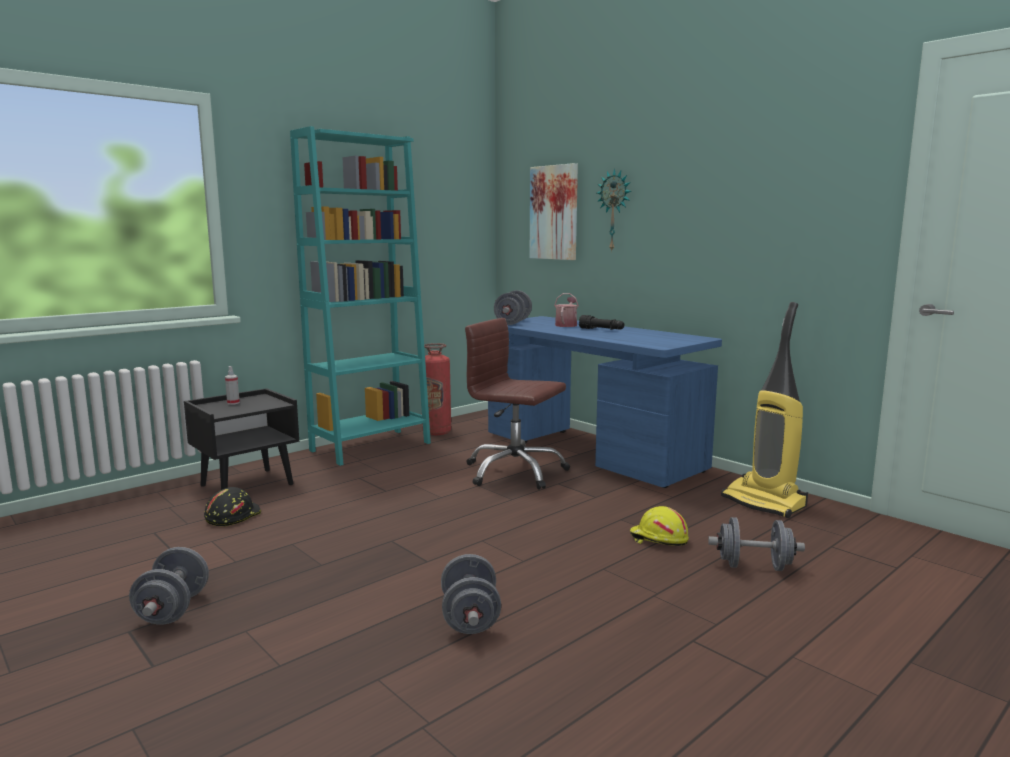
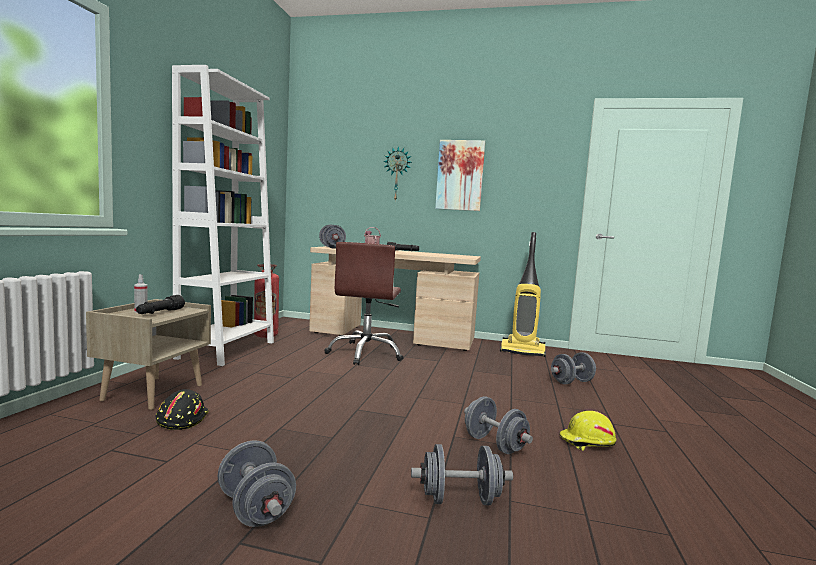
camera: 35 degrees left, 5 degrees down
black nightstand [184,388,299,490] -> beige nightstand [86,299,211,410]
turquoise bookcase [290,126,431,466] -> white bookcase [172,65,274,366]
brown office chair [465,318,570,490] -> brown office chair turned 75 degrees counterclockwise [324,242,404,365]
blue desk [488,316,722,488] -> beige desk [309,246,481,351]
picture [530,163,578,260] -> picture moved to [435,140,485,211]
yellow hard hat [630,506,689,546] -> yellow hard hat moved to [559,411,617,450]
none -> black flashlight [136,295,185,314]
none -> grey dumbbell [411,444,513,505]

